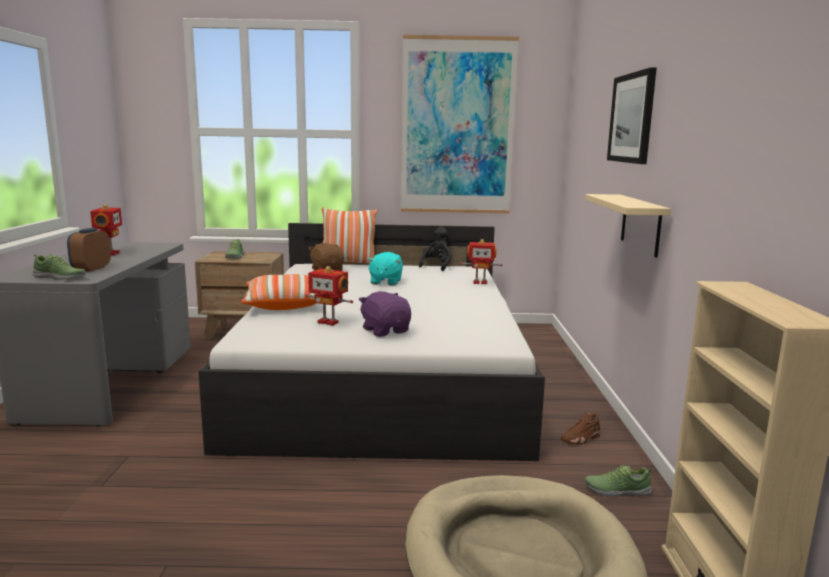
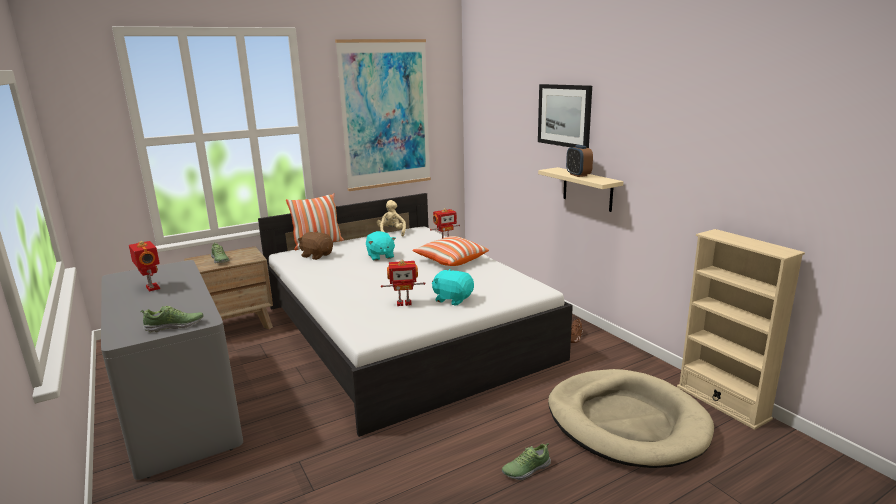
camera: 30 degrees left, 5 degrees up
alarm clock [67,228,111,272] -> alarm clock moved to [566,145,593,177]
pillow [241,274,316,310] -> pillow moved to [412,236,489,266]
purple plush toy [359,291,411,337] -> turquoise plush toy [432,269,474,306]
black plush toy [419,227,452,271] -> beige plush toy [377,200,406,236]
shoe [585,465,652,497] -> shoe moved to [502,443,551,480]

